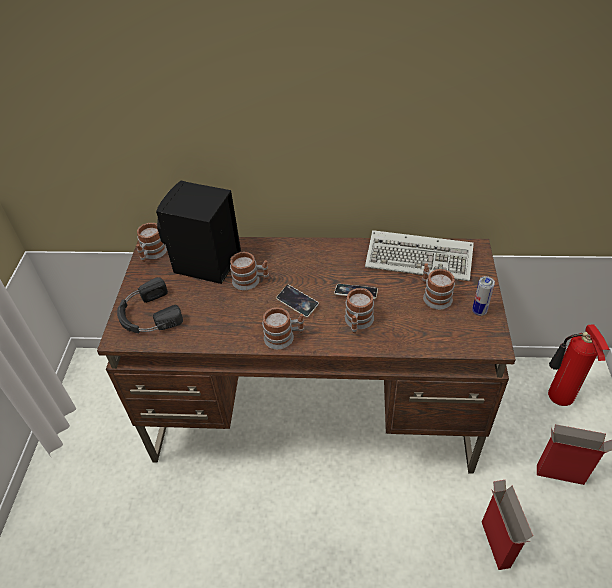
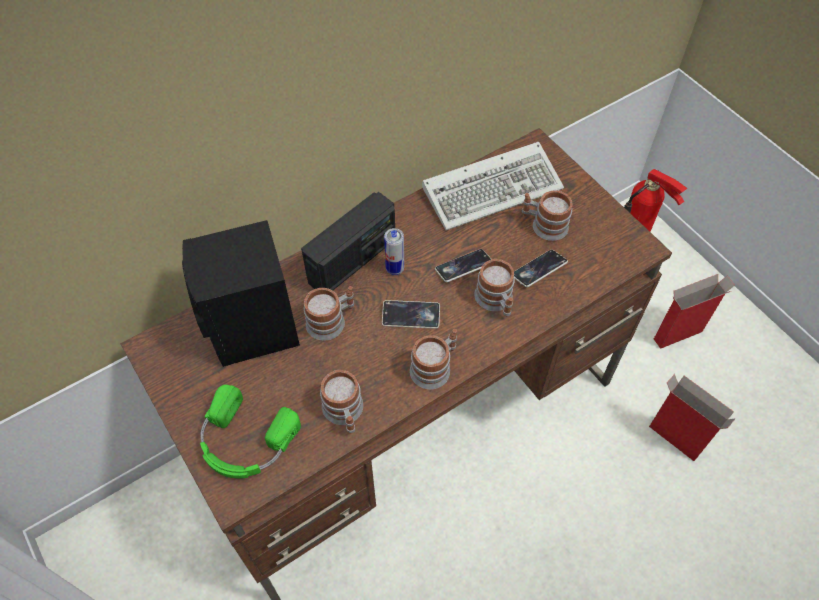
camera: 40 degrees left, 10 degrees up
black headphones [117,277,183,333] -> green headphones [200,384,301,478]
mug [136,223,167,262] -> mug moved to [320,370,363,434]
can [472,276,495,316] -> can moved to [384,228,404,275]
none -> radio [301,192,395,290]
none -> phone [514,250,568,287]

